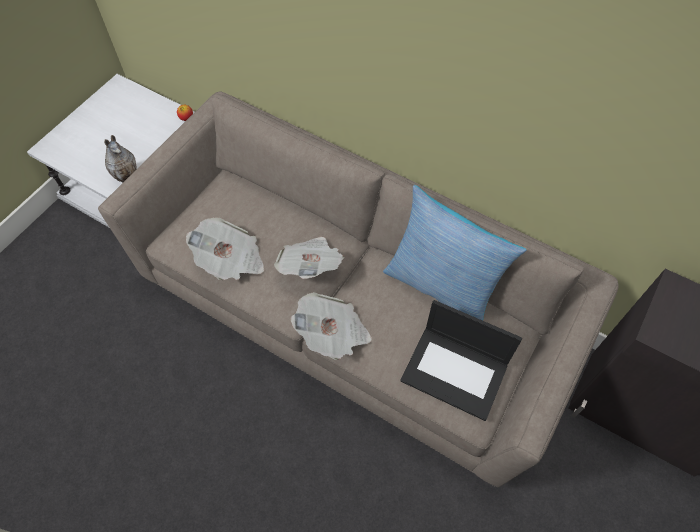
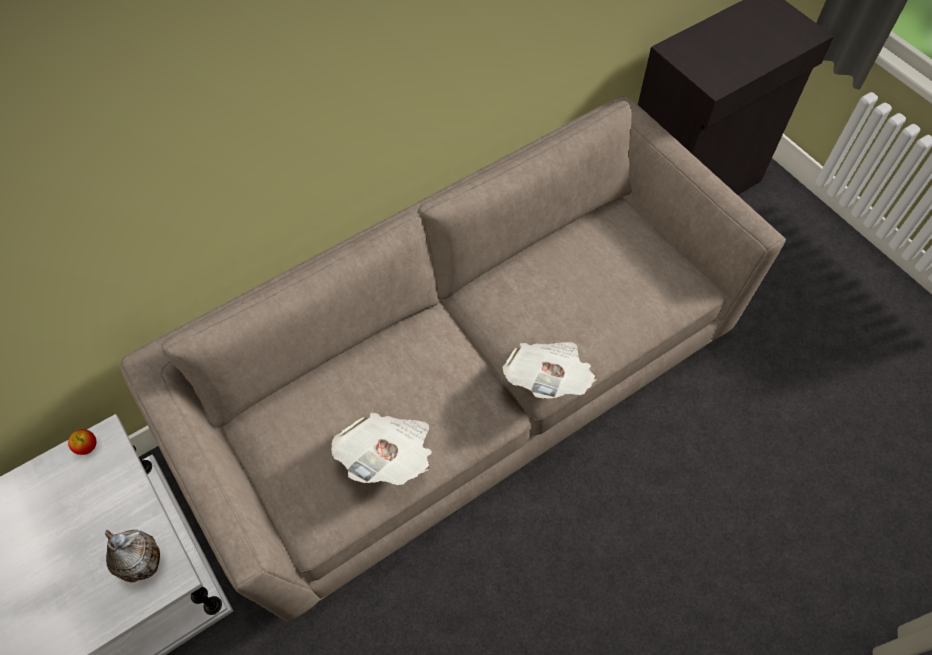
camera: 65 degrees left, 0 degrees up
newspaper [274,237,344,279] -> none
pillow [383,185,527,321] -> none
laptop [400,300,522,421] -> none

